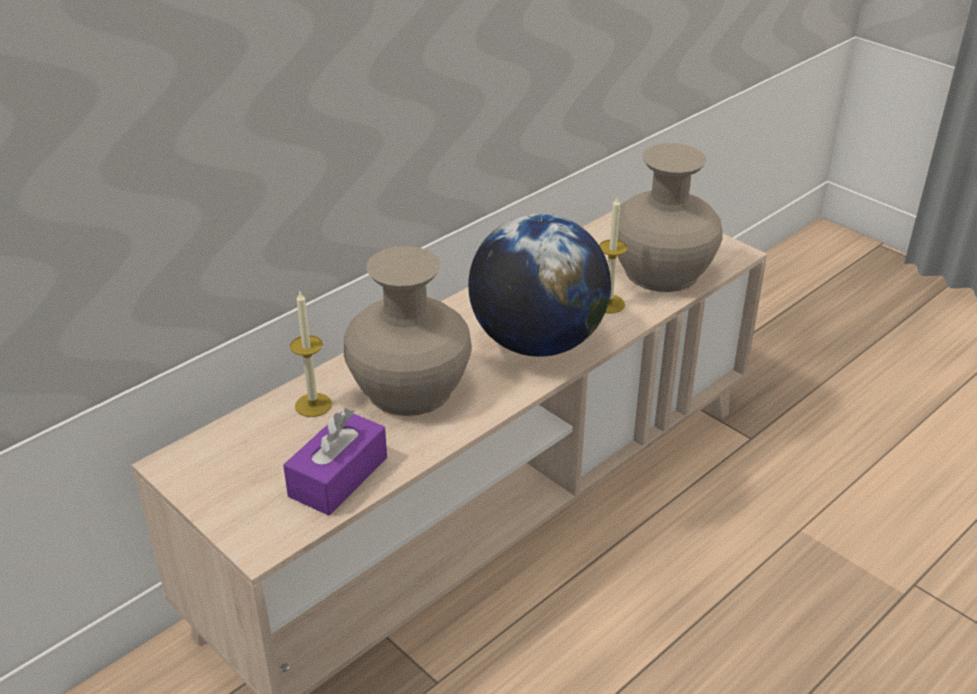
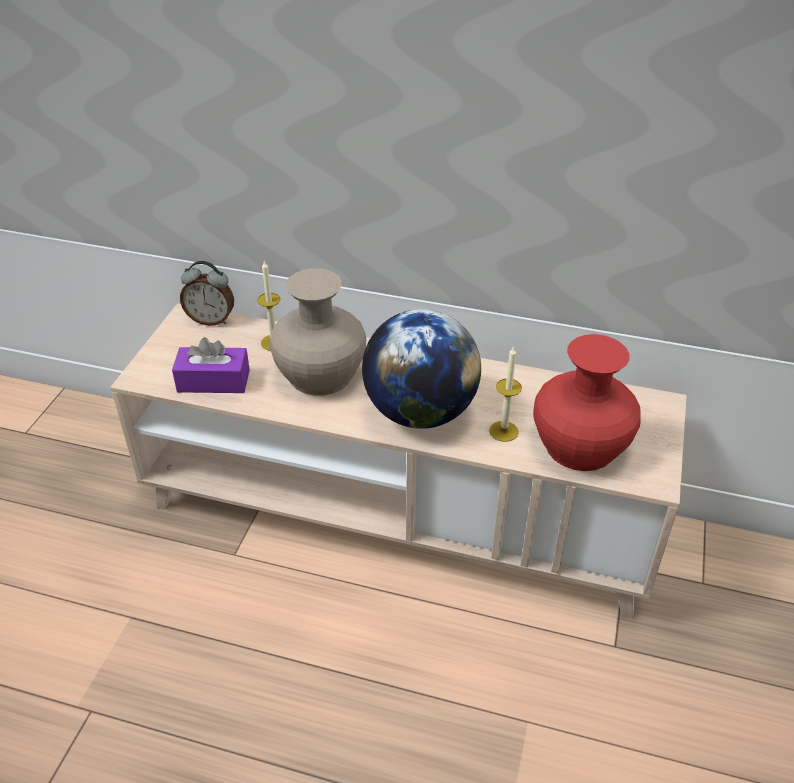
camera: 60 degrees right, 5 degrees up
beige vase [617,143,723,292] -> red vase [533,334,641,471]
none -> alarm clock [180,261,234,326]

